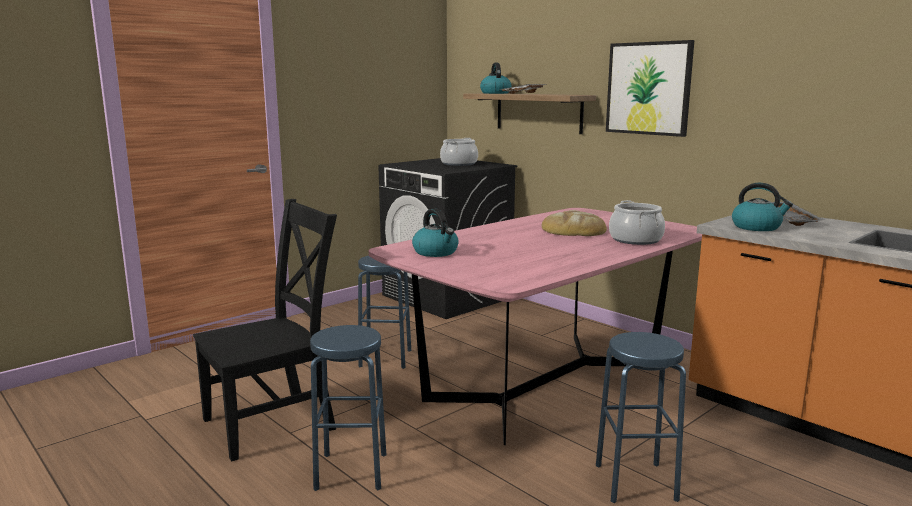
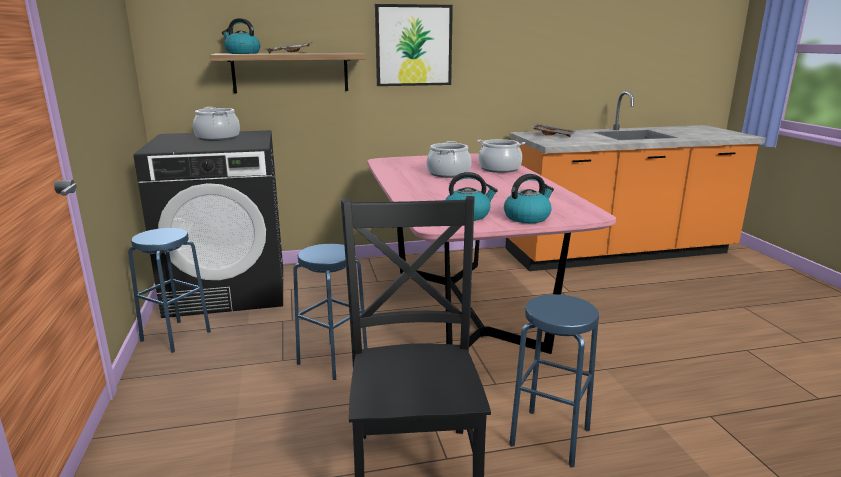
camera: 60 degrees left, 5 degrees up
bread [542,210,607,236] -> cooking pot [426,141,471,178]
blue stool [596,332,686,503] -> blue stool moved to [128,228,211,353]
kettle [732,183,793,231] -> kettle moved to [504,174,554,223]

